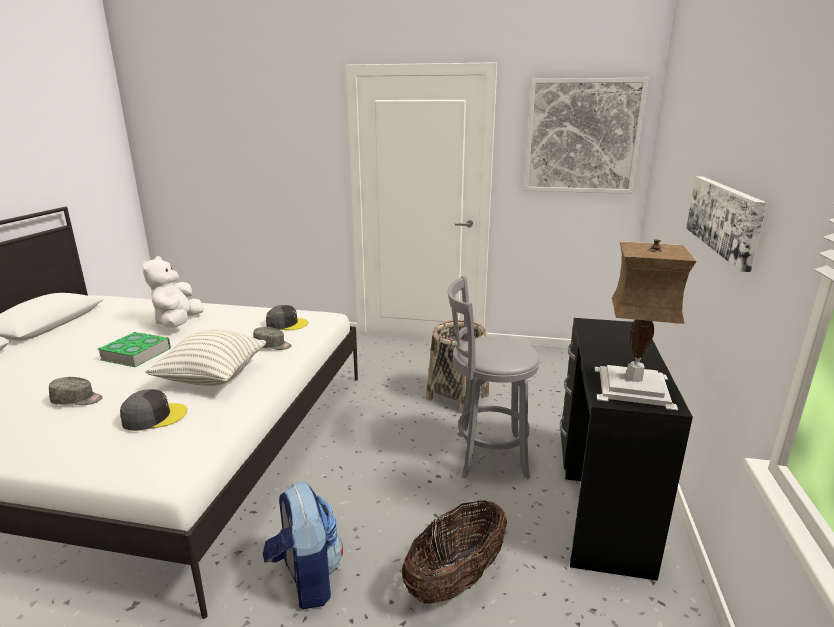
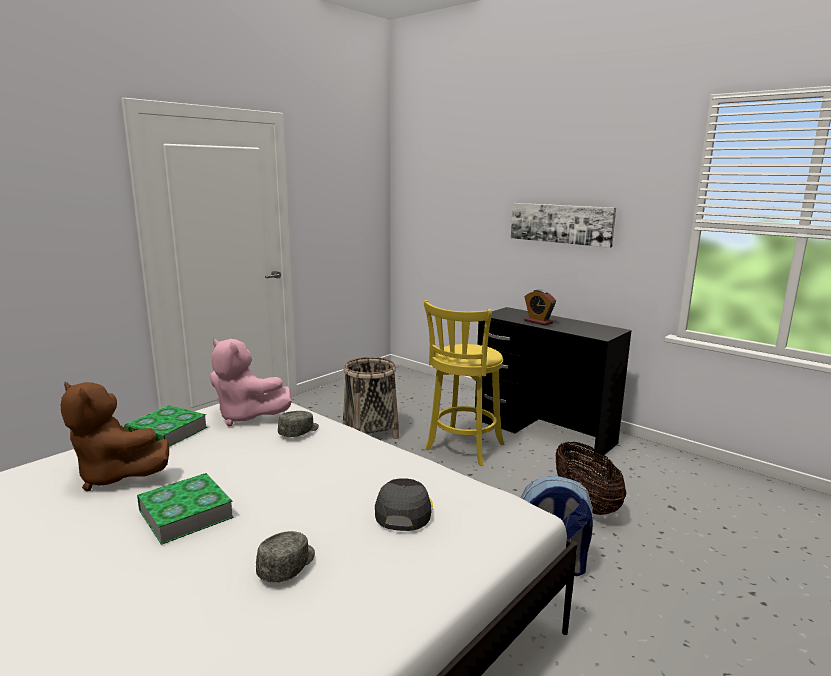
camera: 60 degrees left, 5 degrees down
white plush toy [142,256,204,328] -> brown plush toy [61,382,169,491]
pillow [145,329,266,386] -> none
grey cap [266,305,309,330] -> pink plush toy [210,339,292,427]
grey stool [448,276,540,479] -> yellow stool [424,300,504,466]
picture [524,78,648,194] -> none
table lamp [594,239,697,411] -> none
none -> book [124,405,207,447]
none -> alarm clock [524,290,556,325]

